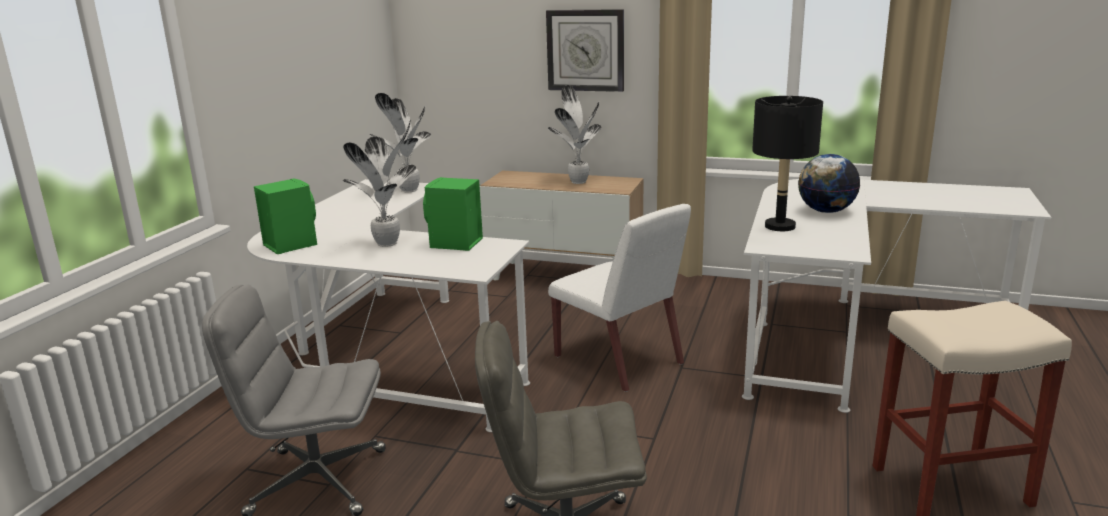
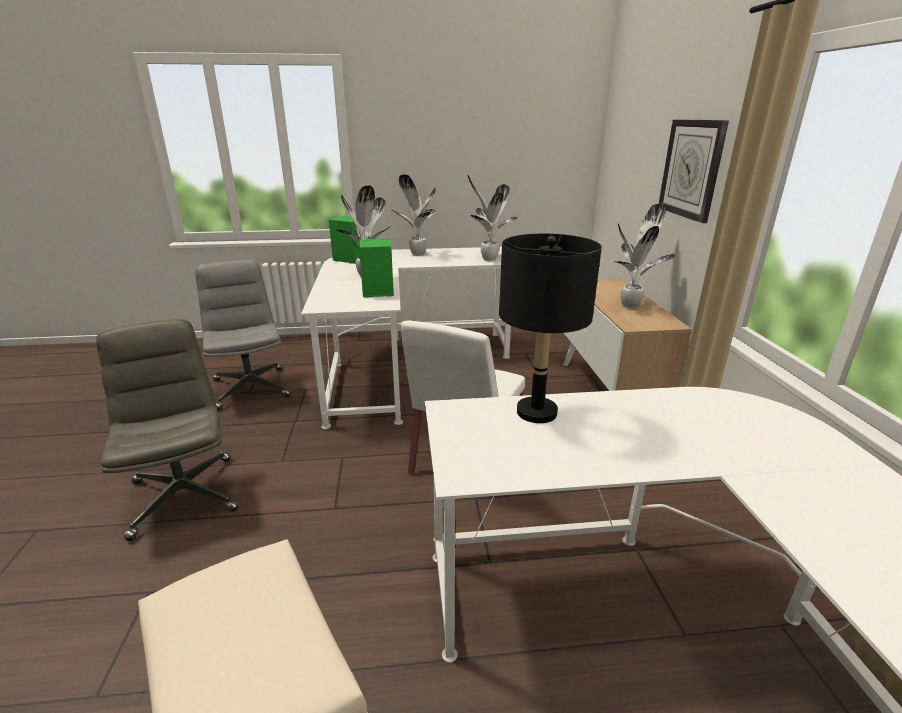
camera: 65 degrees right, 5 degrees up
globe [798,154,860,213] -> none
none -> potted plant [391,175,436,256]

